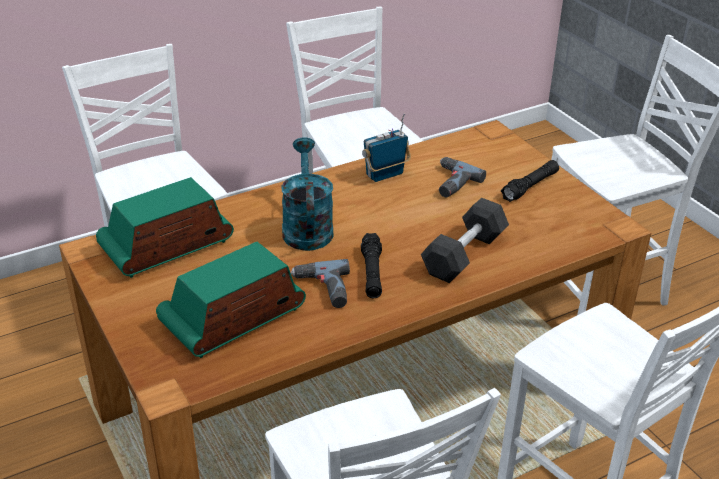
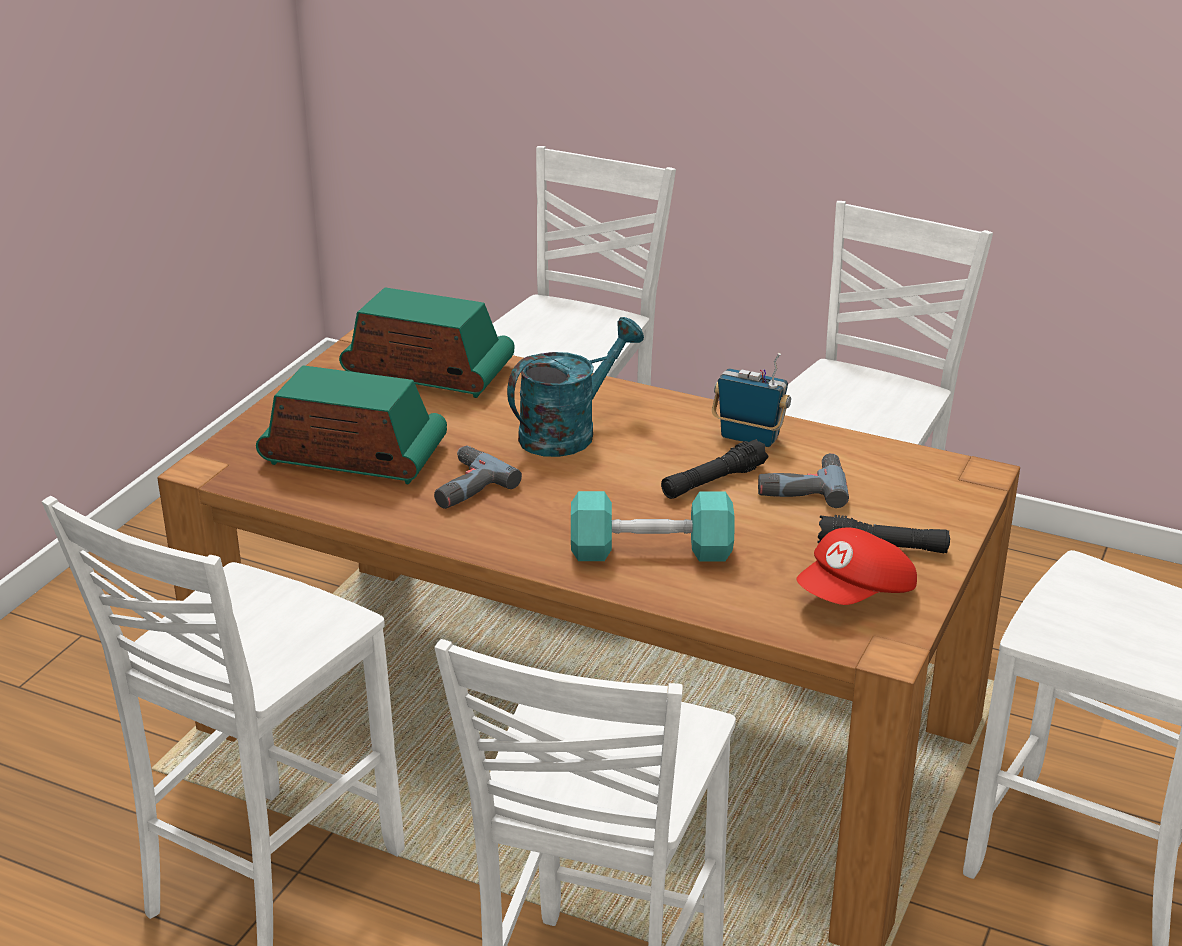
camera: 55 degrees right, 5 degrees down
black flashlight [361,233,382,298] -> black flashlight moved to [661,439,769,499]
black dumbbell [421,198,509,283] -> turquoise dumbbell [571,491,734,562]
none -> red cap [796,528,917,605]

